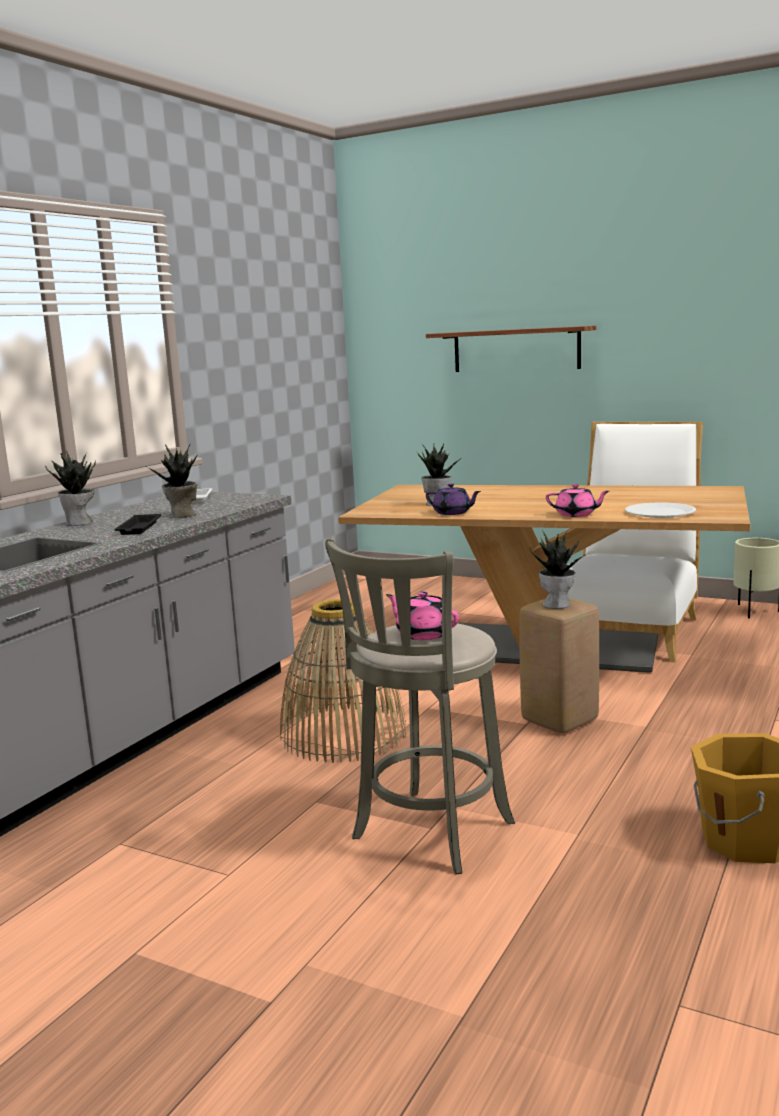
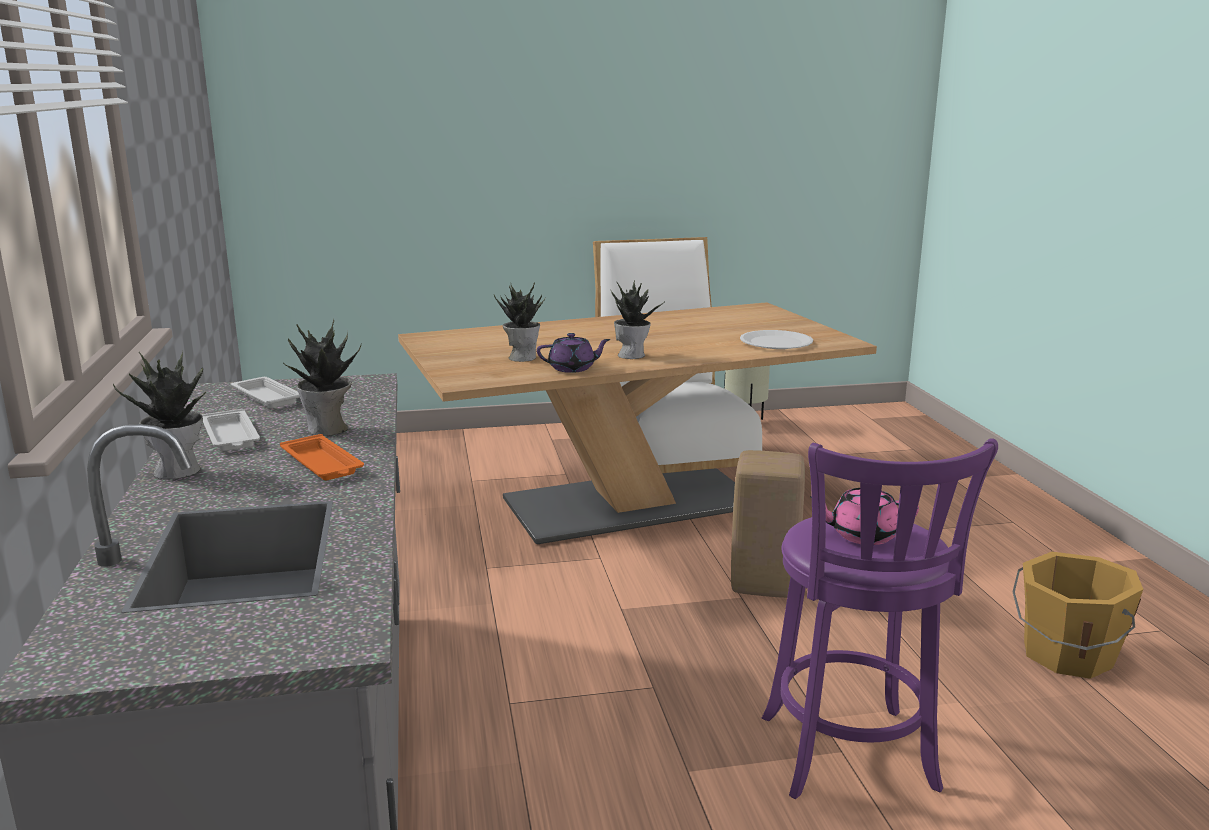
camera: 40 degrees left, 5 degrees up
black tray [114,514,161,535] -> orange tray [280,434,364,480]
basket [280,599,406,763] -> none
grey stool [325,538,515,874] -> purple stool [762,438,998,799]
shelf [426,325,596,372] -> none
potted plant [530,530,583,609] -> potted plant moved to [611,280,663,359]
pink teapot [546,484,609,517] -> none
none -> white tray [202,409,260,451]

